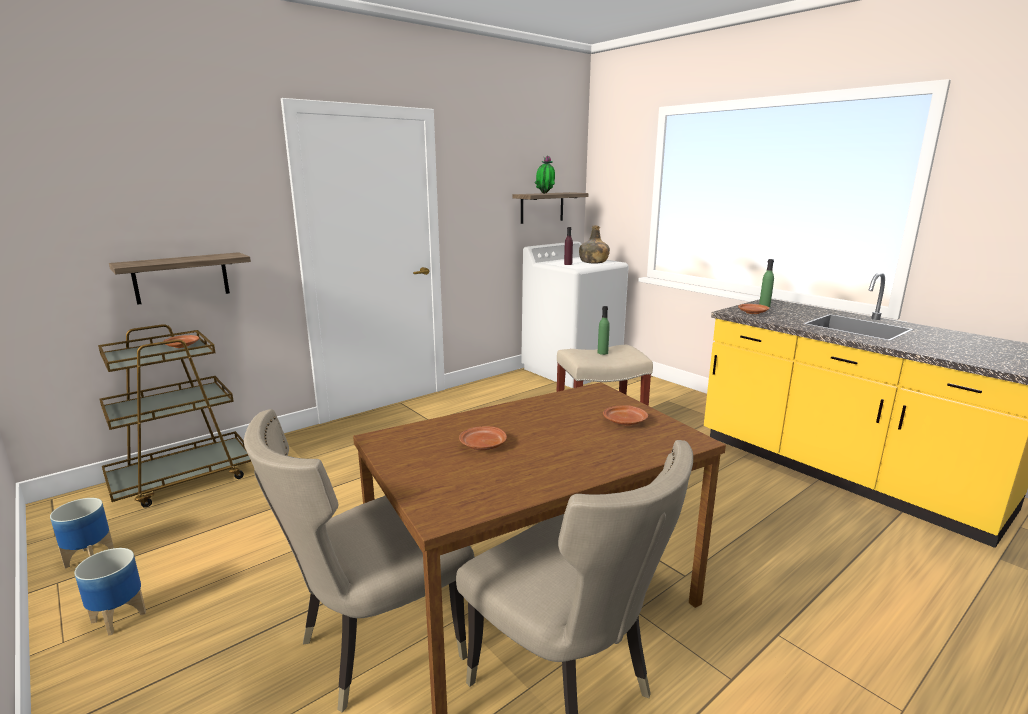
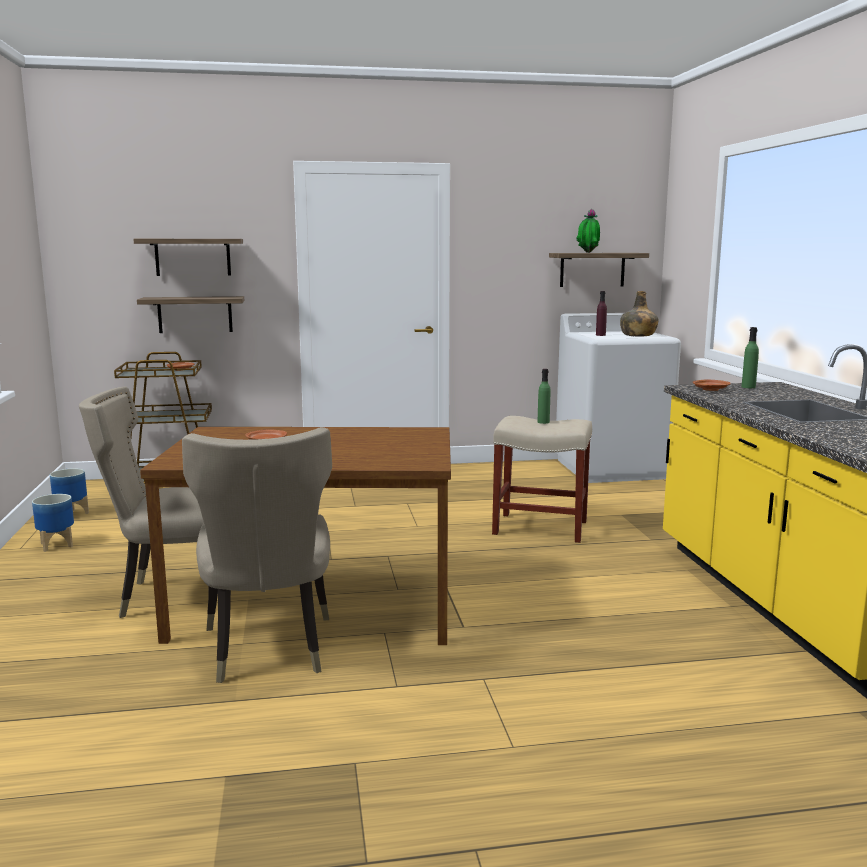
camera: 30 degrees right, 5 degrees down
brown plate [603,405,648,426] -> none
none -> shelf [133,239,243,276]

